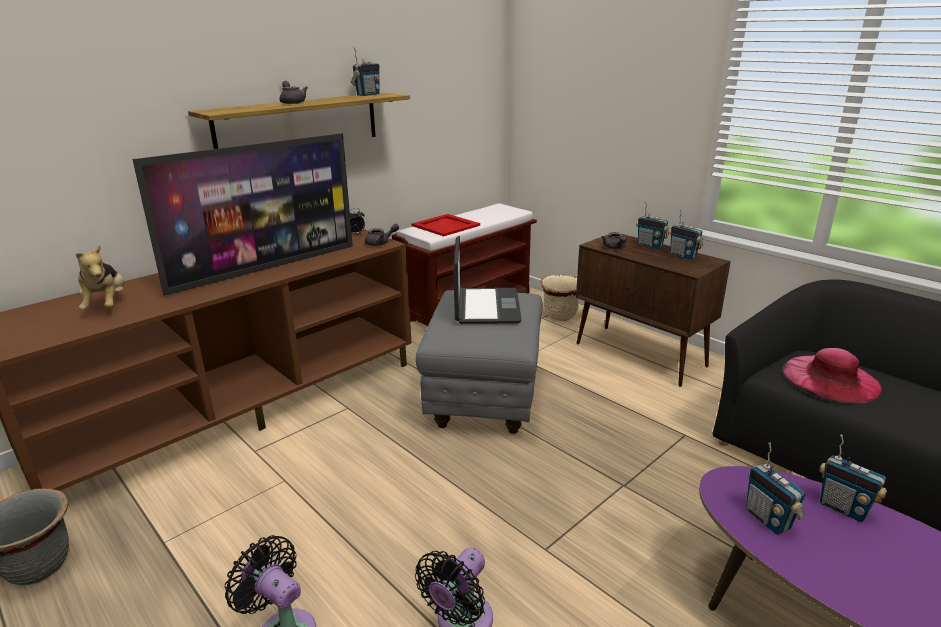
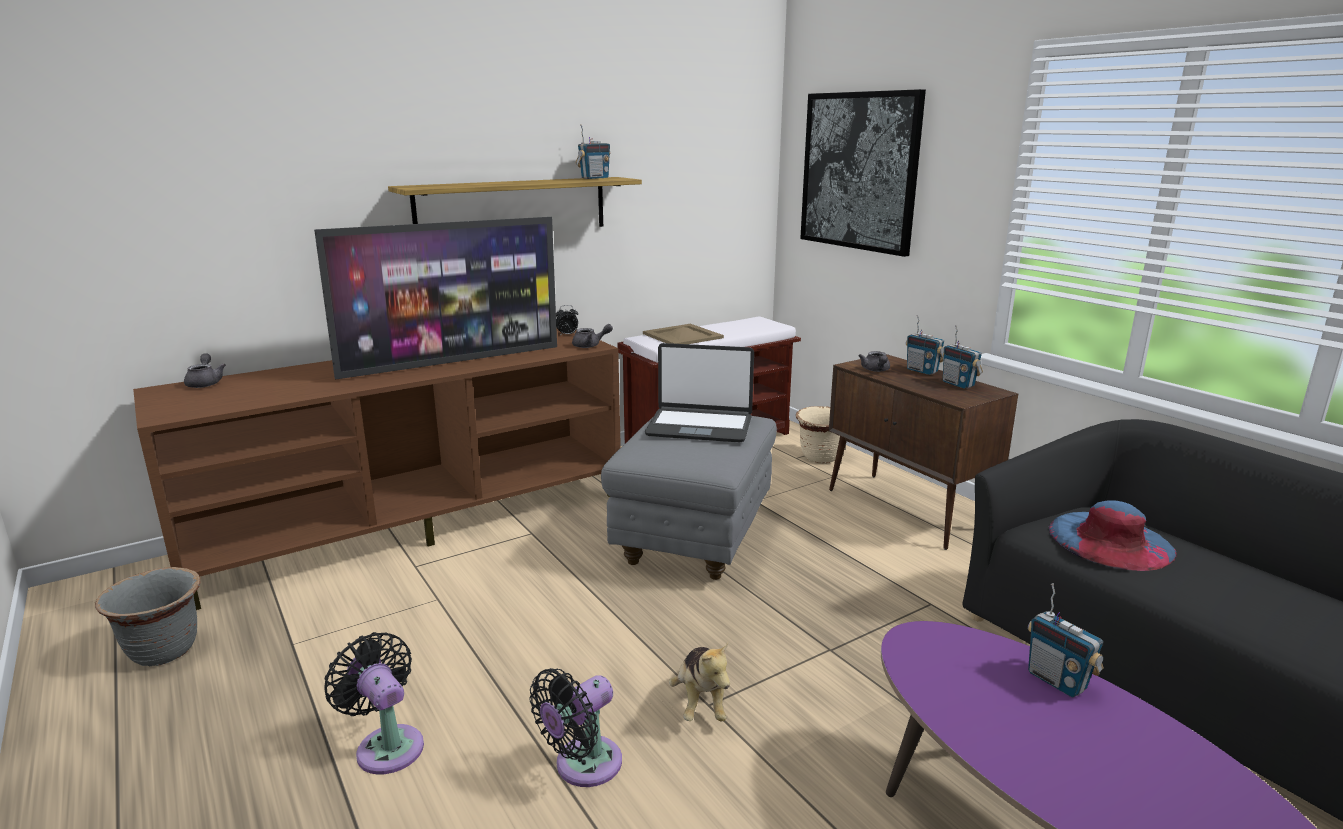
camera: 10 degrees right, 5 degrees down
plush toy [76,245,125,309] -> plush toy moved to [669,642,730,721]
grey teapot [279,81,308,104] -> grey teapot moved to [184,353,226,388]
red tray [412,214,480,236] -> beige tray [643,324,724,344]
laptop [453,236,522,324] -> laptop turned 90 degrees clockwise [645,343,754,442]
radio [746,443,806,534] -> none
pink hat [782,348,882,403] -> blue hat [1049,500,1177,571]
none -> picture [800,89,926,257]

